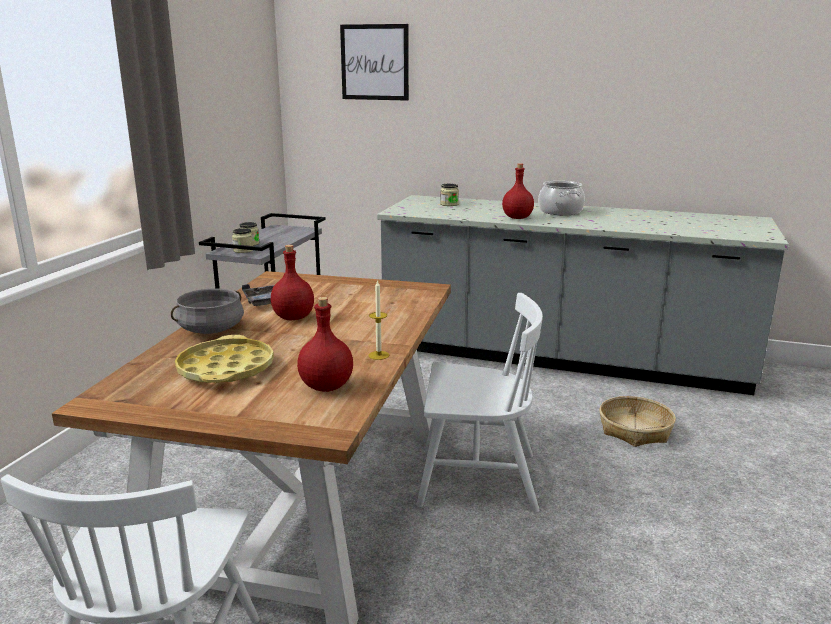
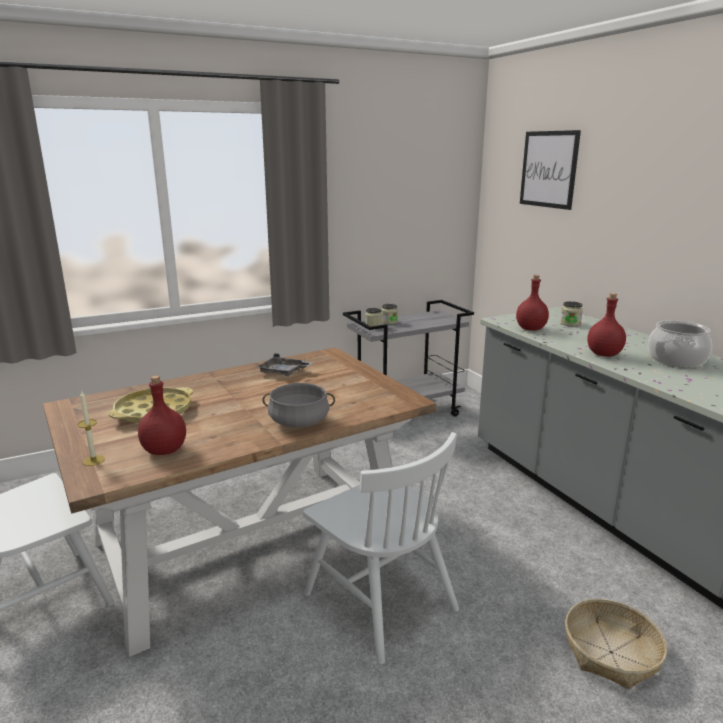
camera: 45 degrees right, 0 degrees up
grey cooking pot [171,288,244,334] -> grey cooking pot moved to [262,383,335,428]
red bottle [271,245,314,320] -> red bottle moved to [516,275,549,331]
candle [368,280,389,360] -> candle moved to [78,390,105,466]

